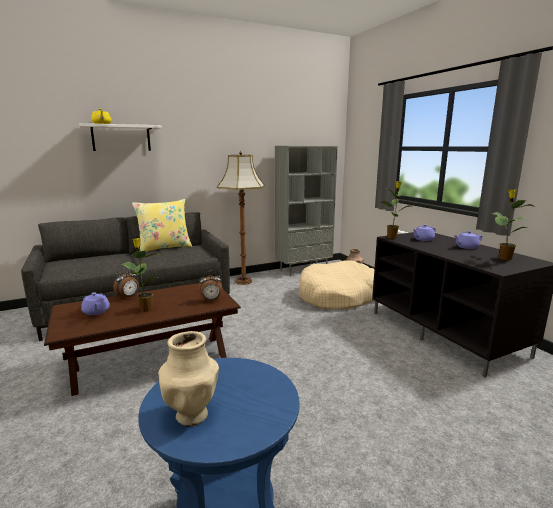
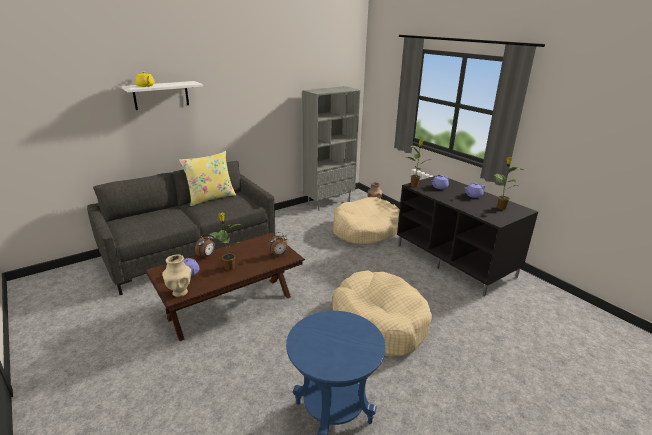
camera: 10 degrees left, 10 degrees up
beige vase [158,331,219,426] -> beige vase moved to [162,255,191,297]
floor lamp [217,150,264,285] -> none
none -> beige dog bed [333,271,432,356]

